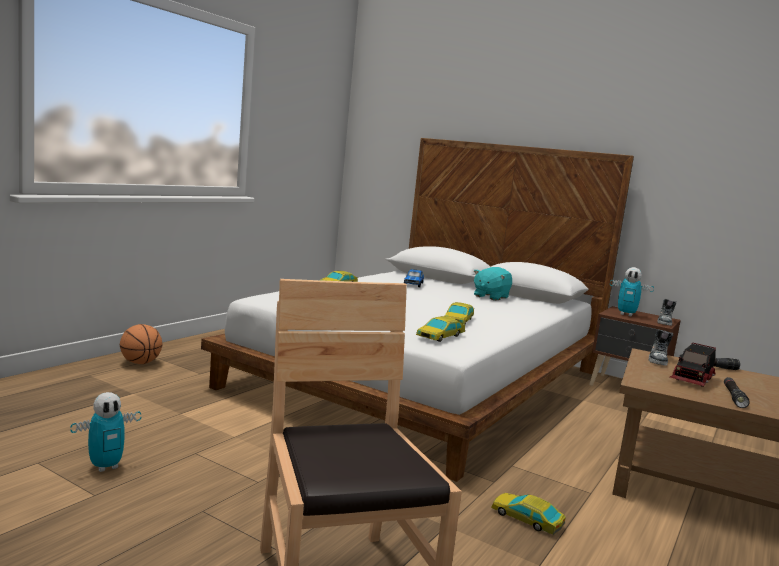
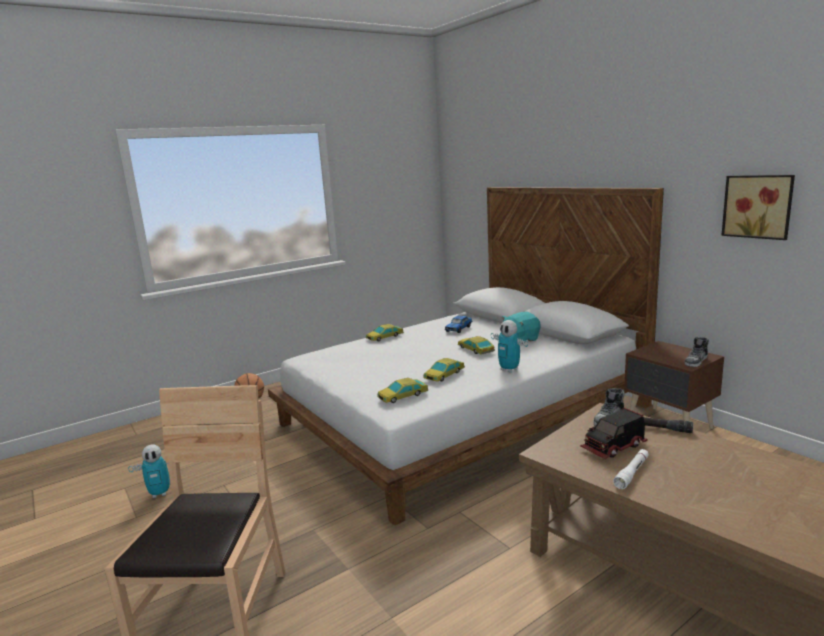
camera: 25 degrees right, 5 degrees up
toy car [491,493,566,535] -> toy car moved to [458,336,495,355]
toy robot [610,267,654,317] -> toy robot moved to [491,320,528,373]
black flashlight [724,377,750,408] -> white flashlight [613,449,649,489]
none -> picture [721,175,795,240]

